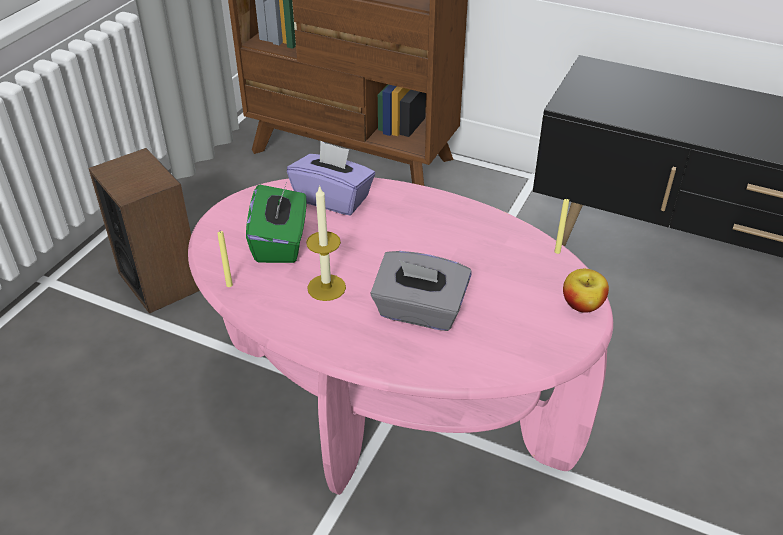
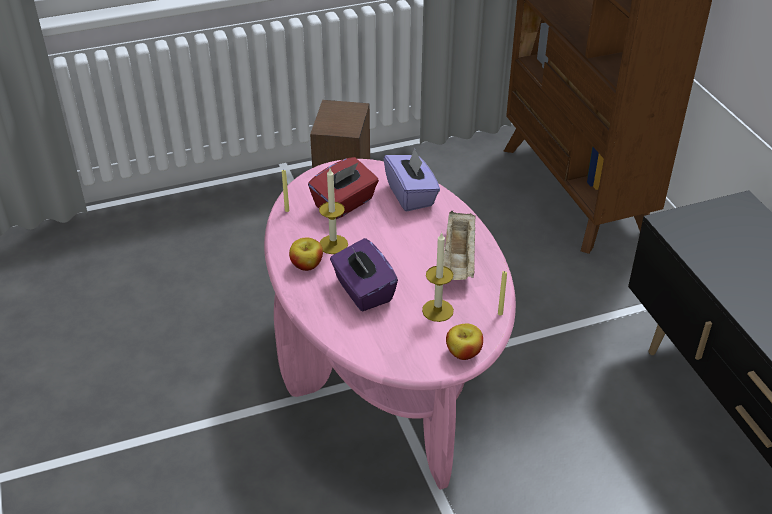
camera: 45 degrees right, 0 degrees up
green tissue box [246,184,307,263] -> red tissue box [308,157,379,219]
grey tissue box [370,251,472,331] -> purple tissue box [330,238,398,311]
none -> apple [289,238,323,271]
none -> candle [422,232,454,322]
none -> beige tray [444,211,476,280]

